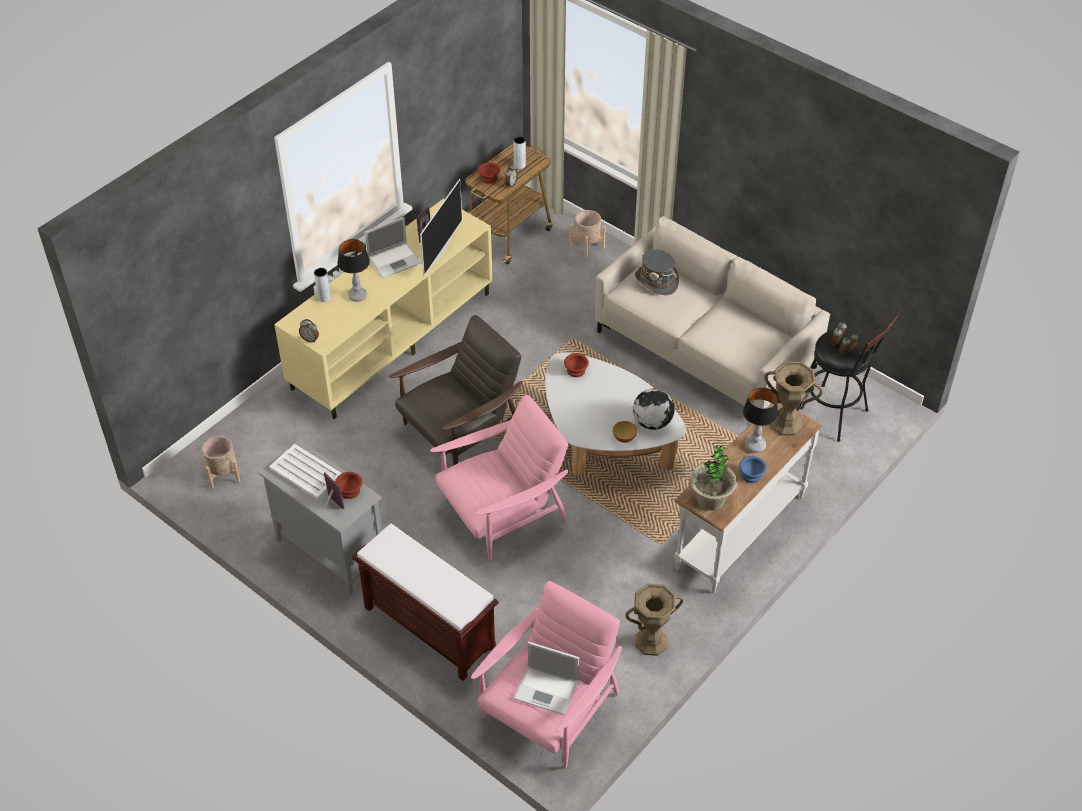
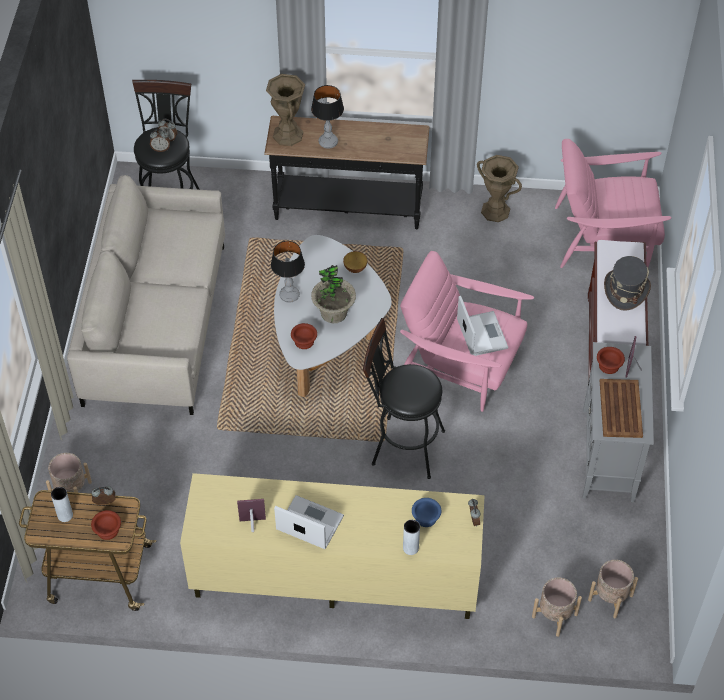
camera: 125 degrees left, 5 degrees up
white tray [269,444,342,499] -> brown tray [600,379,643,438]
table lamp [337,239,370,302] -> table lamp moved to [271,241,305,303]
brown armchair [389,315,523,465] -> black stool [363,318,445,479]
television [420,179,462,276] -> none
laptop [514,642,579,715] -> laptop moved to [457,296,508,356]
globe [633,389,674,430] -> none
grey hat [635,250,679,295] -> grey hat moved to [604,256,651,311]
white console table [674,403,822,593] -> black console table [264,116,429,229]
potted plant [689,446,737,511] -> potted plant moved to [311,265,356,323]
blue bowl [739,456,767,483] -> blue bowl moved to [412,498,441,527]
none -> beige planter [532,577,582,637]

